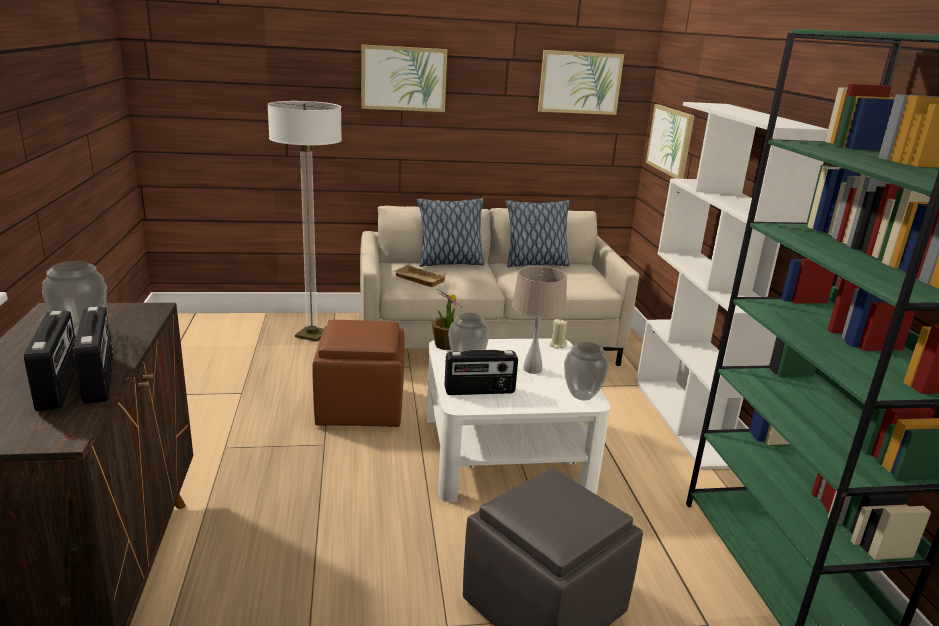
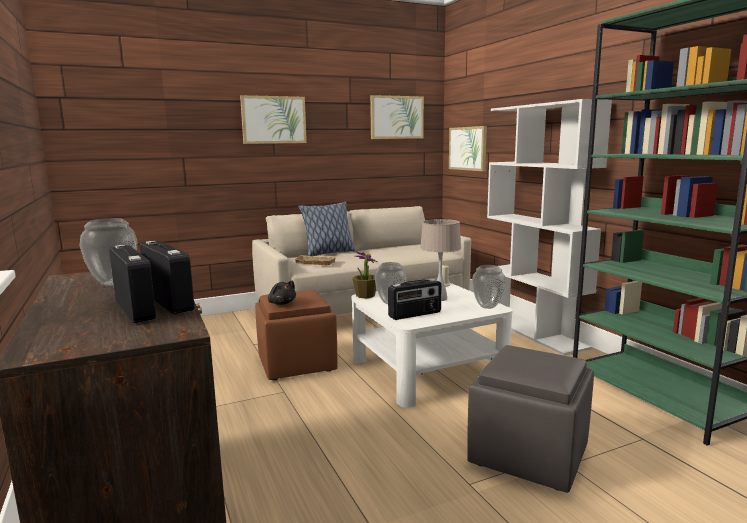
camera: 15 degrees left, 10 degrees down
floor lamp [267,101,342,342] -> none
pillow [505,200,570,268] -> none
none -> black plush toy [268,281,296,305]

